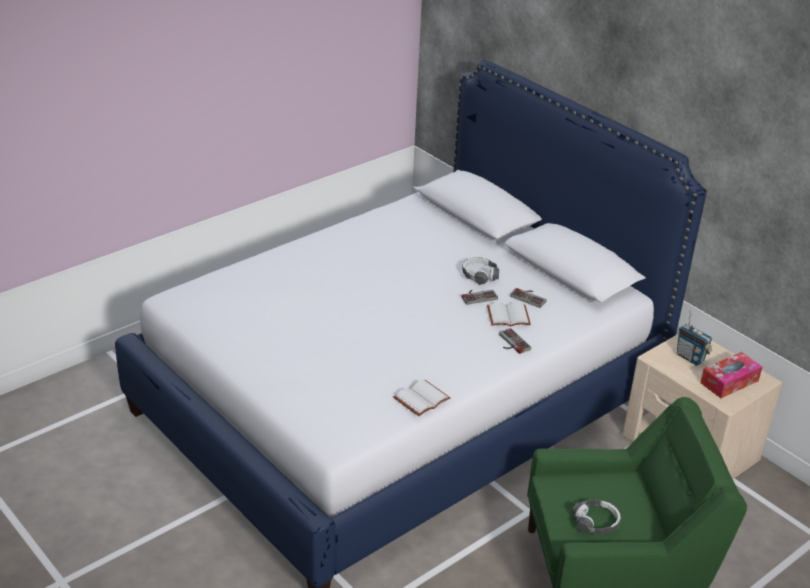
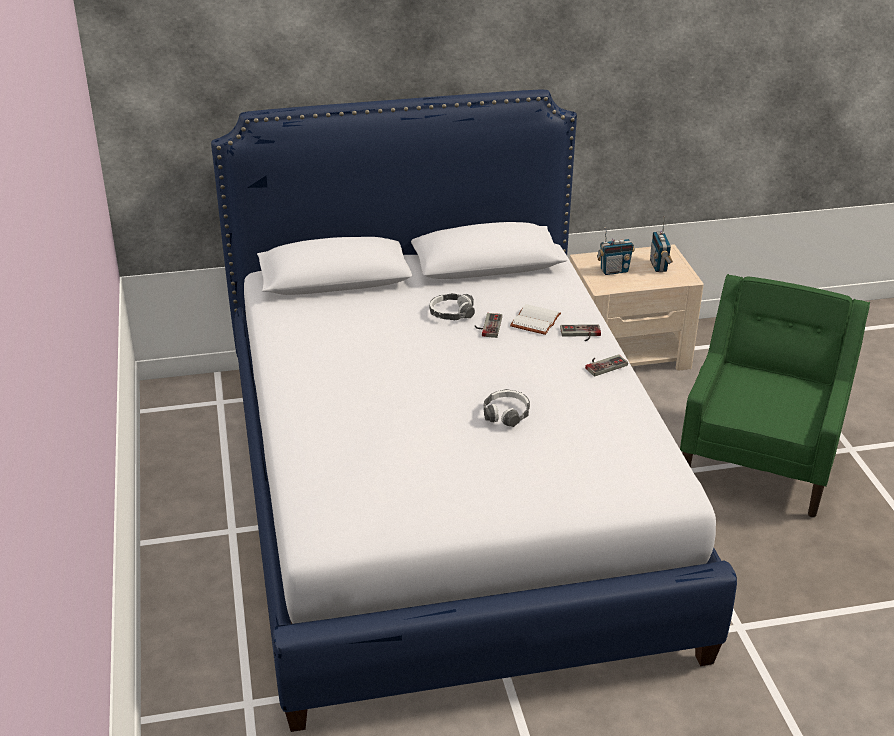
camera: 60 degrees left, 0 degrees up
white book [393,379,450,416] -> none
game controller [510,288,547,308] -> game controller moved to [585,355,628,376]
headphones [572,499,621,535] -> headphones moved to [484,389,530,427]
tissue box [700,352,762,398] -> radio [650,222,673,272]

